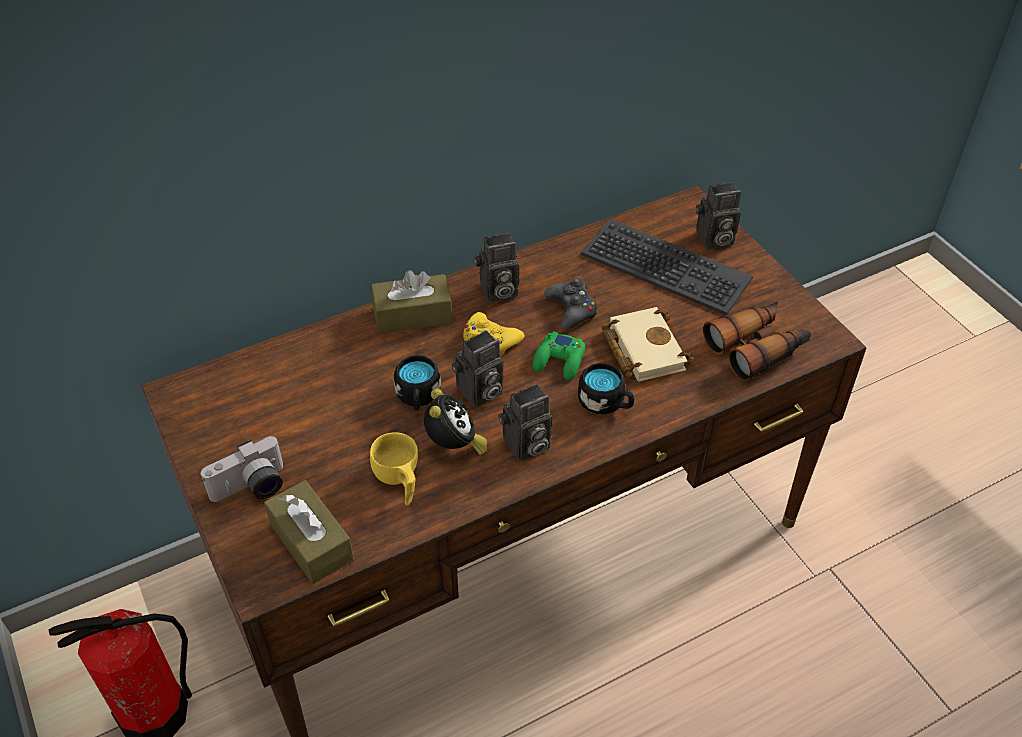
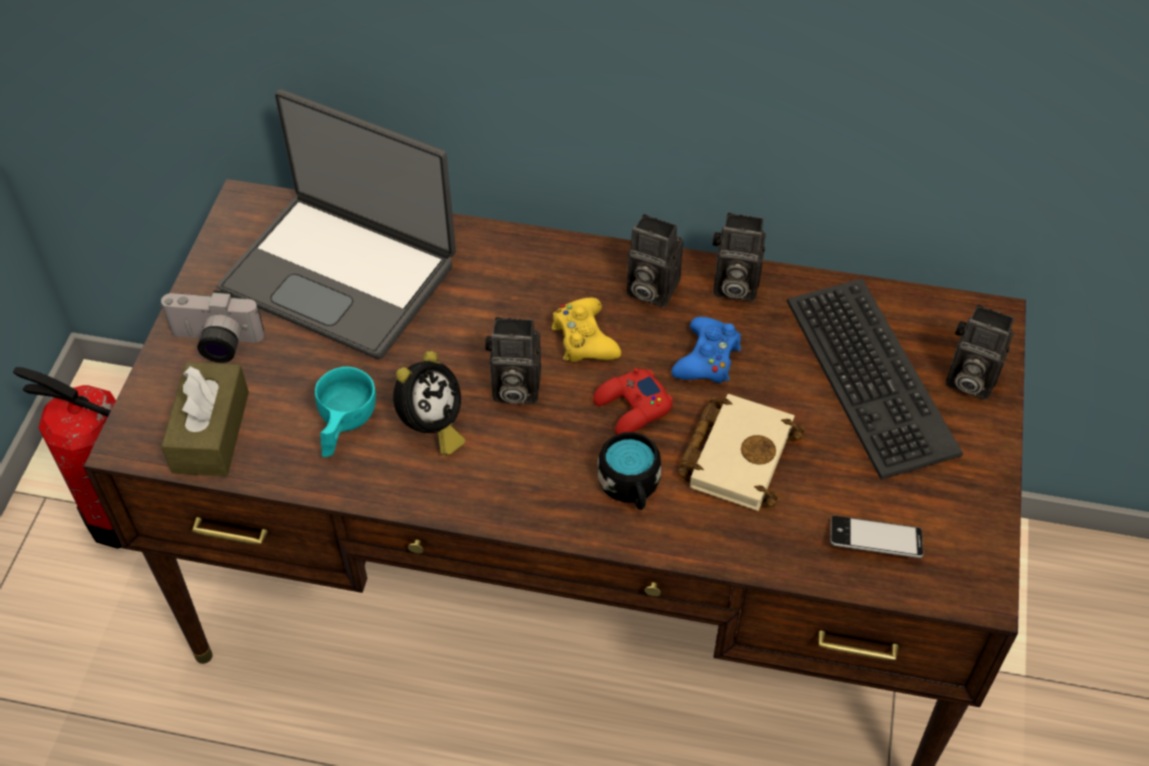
camera: 40 degrees right, 5 degrees up
yellow cup [370,432,418,506] -> turquoise cup [315,367,376,457]
brown tissue box [371,270,452,334] -> none
black mug [394,355,441,411] -> none
camera [498,384,552,461] -> camera moved to [713,213,766,301]
green game controller [533,331,585,380] -> red game controller [593,368,673,434]
black game controller [544,278,597,330] -> blue game controller [671,317,741,383]
binoculars [703,302,811,381] -> phone [830,516,923,558]
none -> laptop [217,89,456,359]

